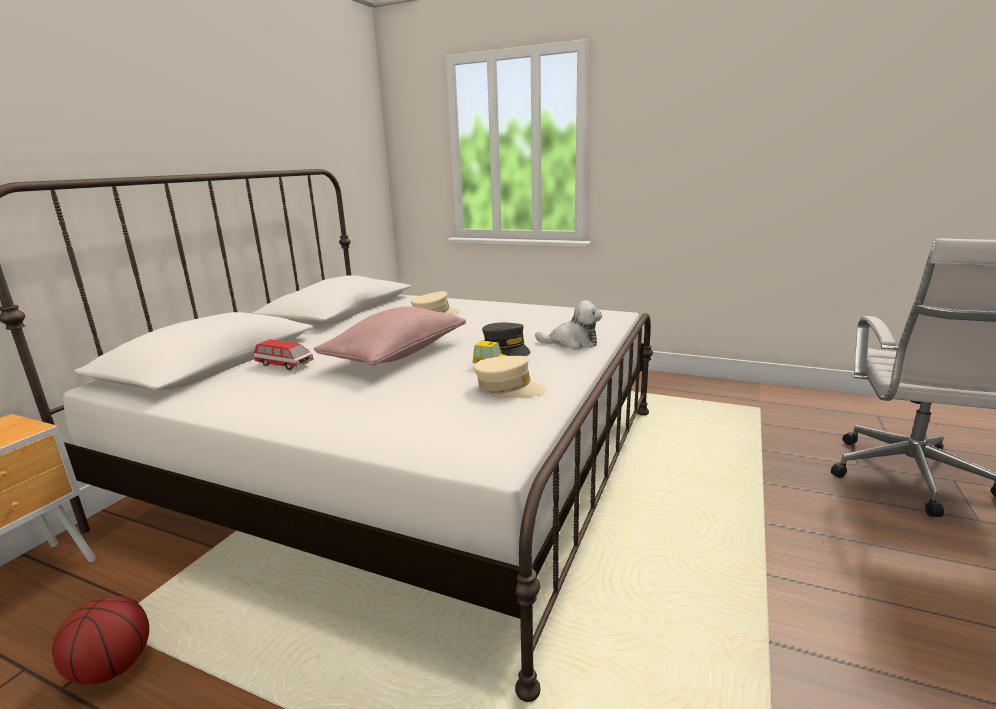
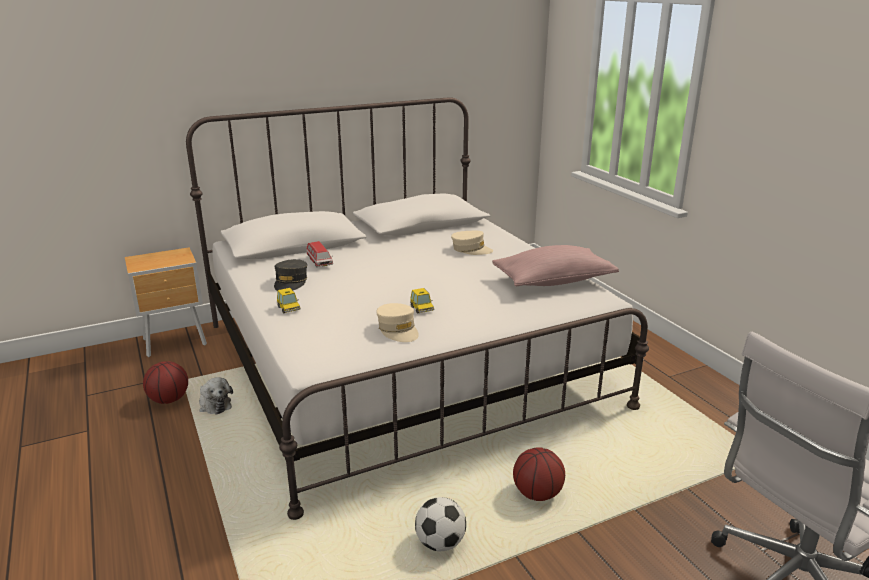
camera: 40 degrees right, 5 degrees up
pink pillow [314,306,466,366] -> pink pillow moved to [492,245,619,286]
grey cap [482,323,530,356] -> grey cap moved to [274,259,307,291]
plush toy [535,300,602,350] -> plush toy moved to [199,377,233,415]
none -> toy car [277,288,301,313]
none -> football [415,497,466,551]
none -> basketball [513,447,565,501]

